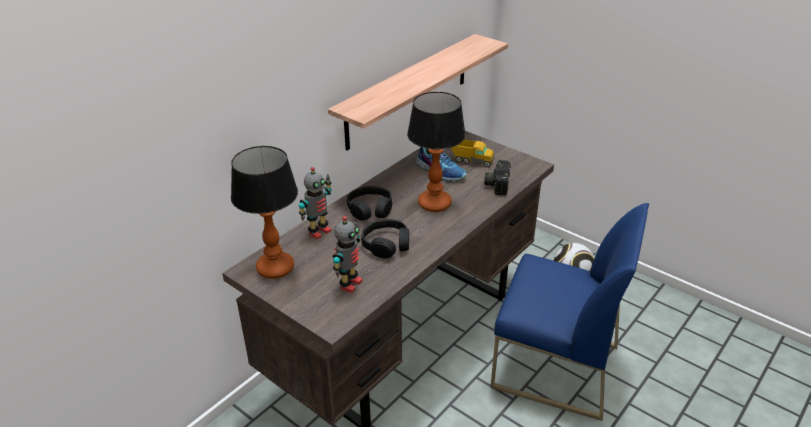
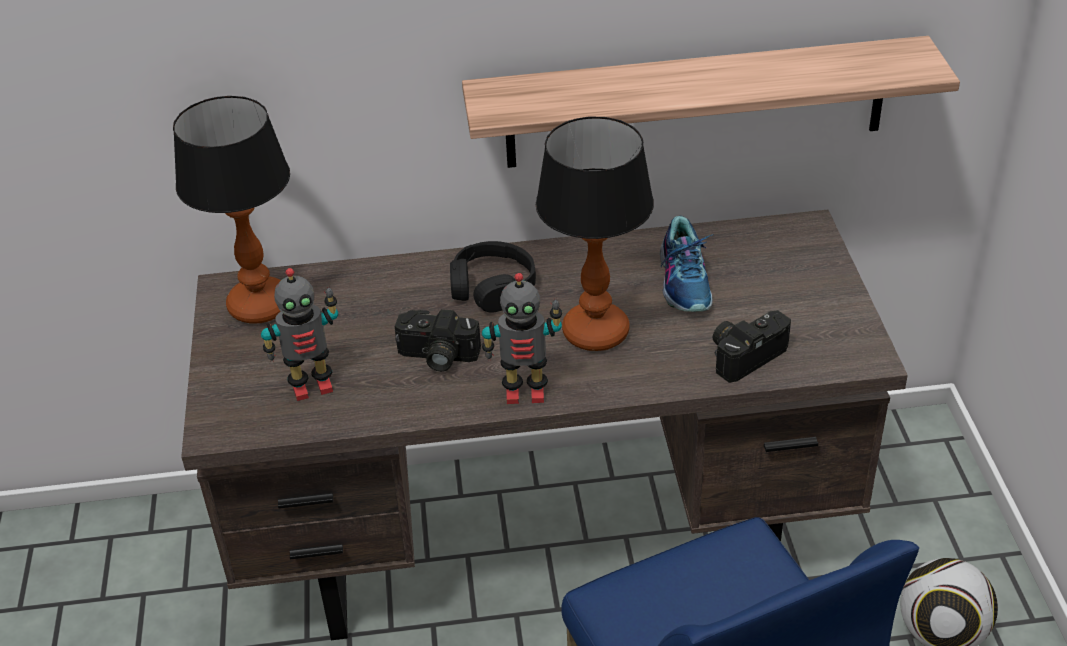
camera: 45 degrees right, 5 degrees up
toy robot [299,167,332,239] -> toy robot moved to [482,273,562,404]
black headphones [361,219,409,259] -> camera [395,309,481,372]
toy truck [451,139,494,167] -> none

